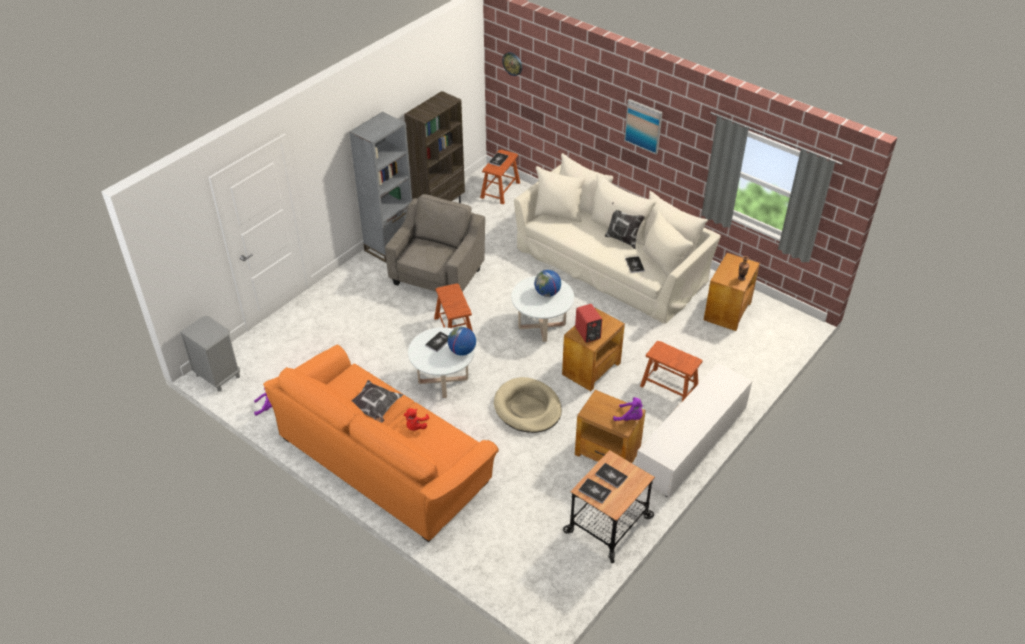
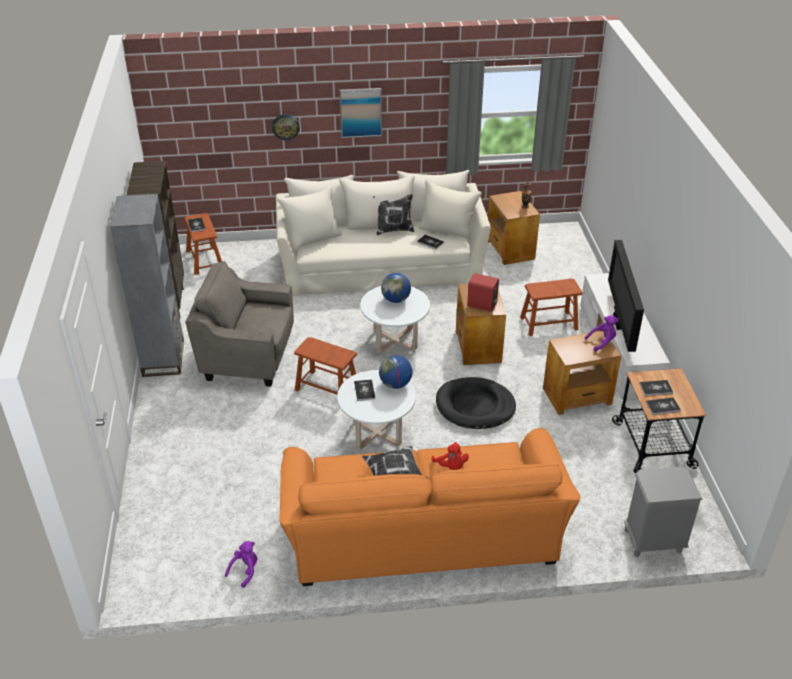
camera: 45 degrees left, 5 degrees down
grey nightstand [180,316,240,392] -> grey nightstand moved to [624,467,703,557]
grey armchair [385,194,485,292] -> grey armchair turned 60 degrees counterclockwise [185,261,294,387]
beige dog bed [494,377,562,433] -> black dog bed [436,377,516,429]
wall clock [502,52,522,76] -> wall clock moved to [272,114,299,140]
none -> television [608,240,644,352]

